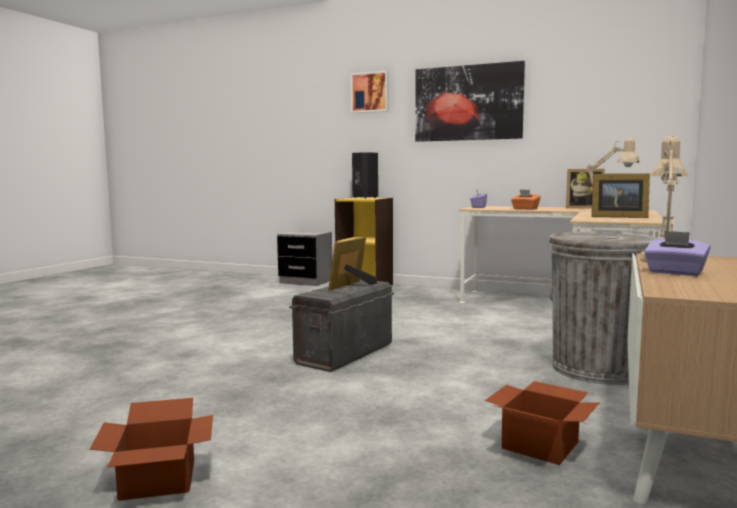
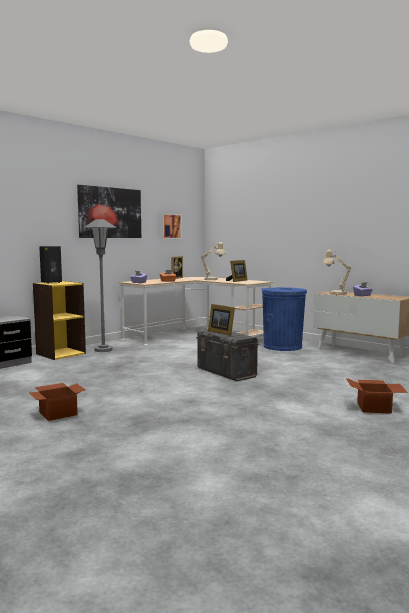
camera: 70 degrees left, 0 degrees up
picture [351,71,389,113] -> picture moved to [161,213,182,239]
cardboard box [485,381,599,465] -> cardboard box moved to [29,383,85,421]
grey trash can [549,231,661,385] -> blue trash can [261,287,307,351]
none -> grey floor lamp [84,219,117,352]

